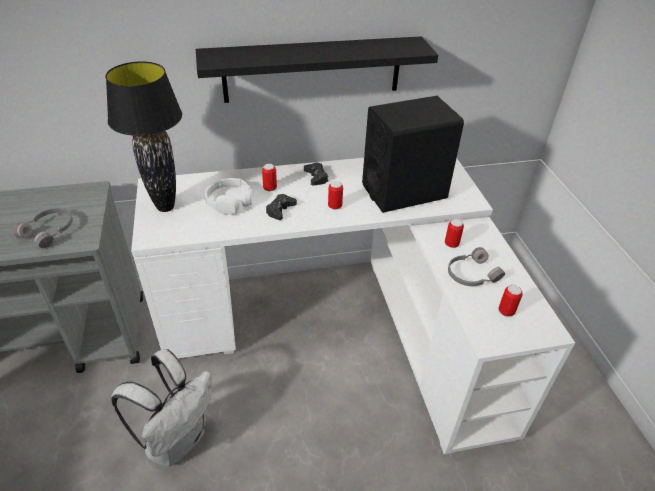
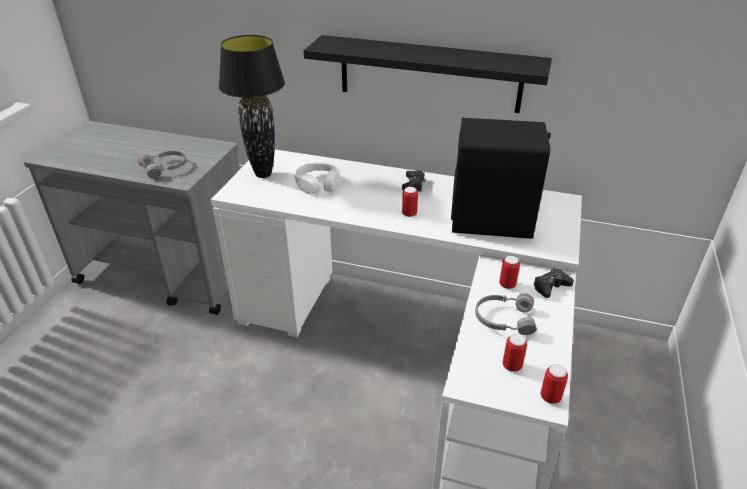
camera: 30 degrees right, 5 degrees down
white backpack [111,349,212,467] -> none
can [262,164,277,191] -> can moved to [541,364,568,404]
black game controller [266,194,297,220] -> black game controller moved to [533,268,574,298]

